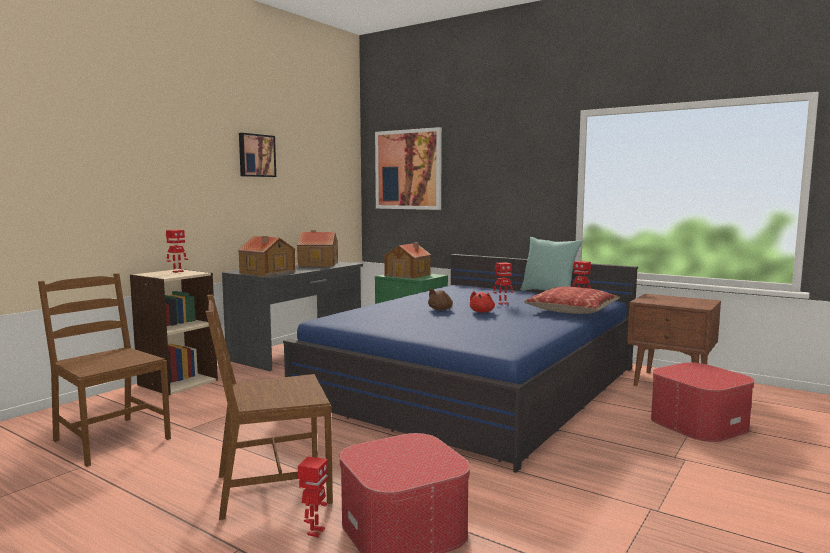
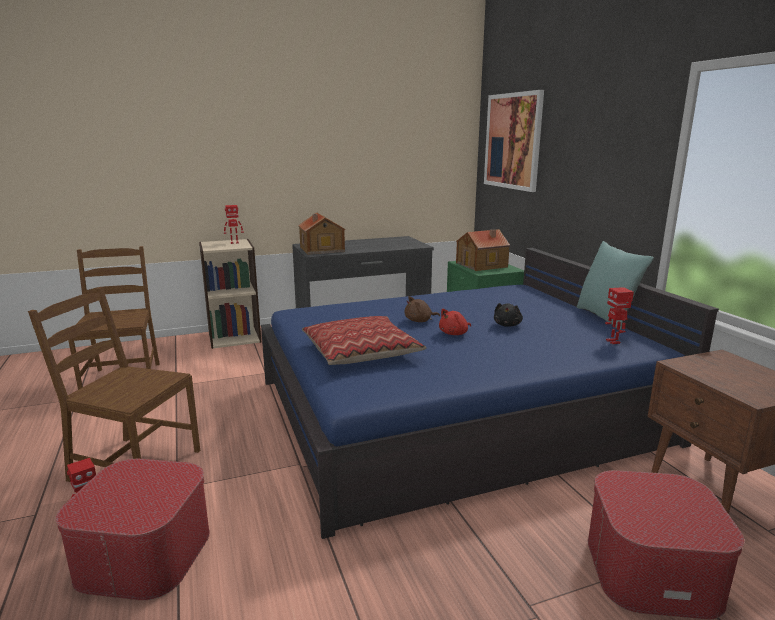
camera: 35 degrees right, 10 degrees up
picture [239,133,276,177] -> none
toy house [297,230,338,266] -> none
toy robot [493,262,514,305] -> black plush toy [494,303,523,327]
pillow [524,287,620,314] -> pillow moved to [302,316,427,365]

